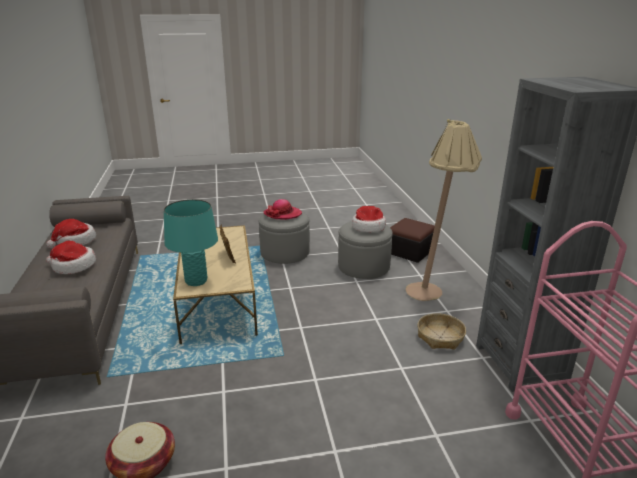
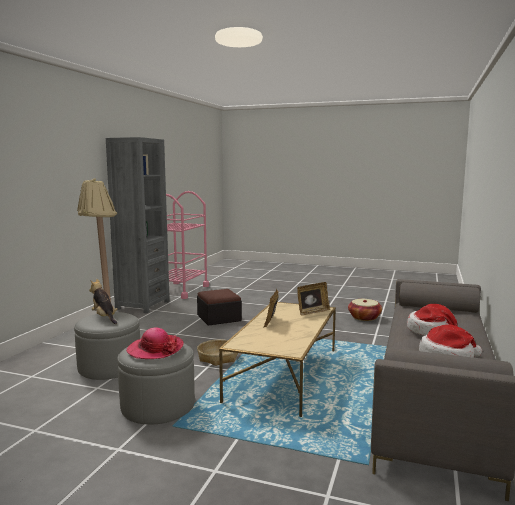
camera: 150 degrees left, 15 degrees down
turquoise table lamp [164,199,218,286] -> picture frame [297,282,330,316]
hat [352,206,386,232] -> plush toy [89,279,118,324]
ottoman [390,218,435,263] -> ottoman moved to [197,289,242,326]
basket [417,313,466,349] -> basket moved to [197,340,238,366]

